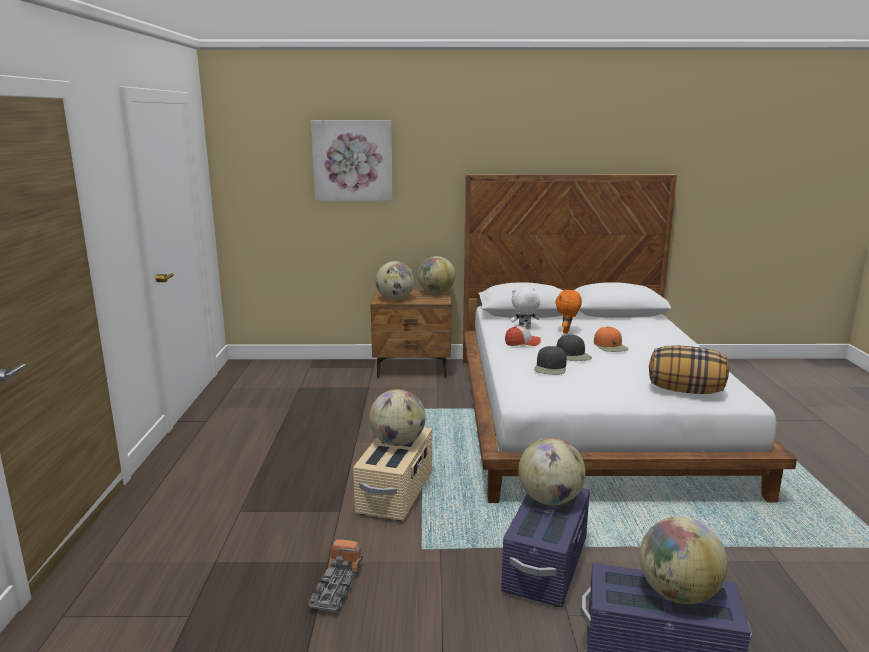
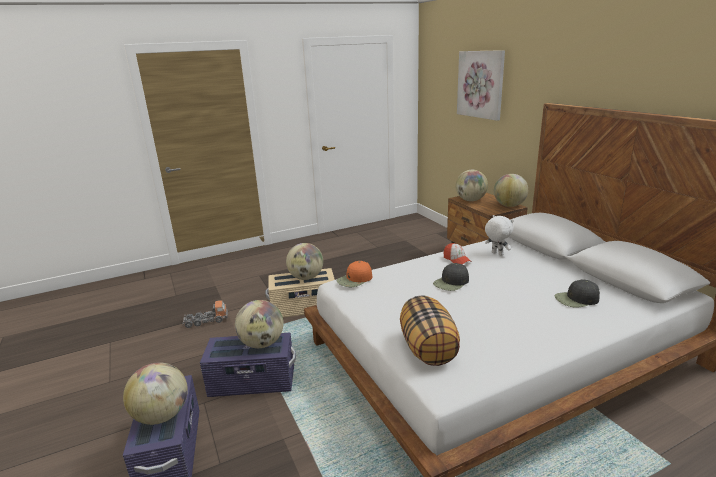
camera: 65 degrees right, 5 degrees up
black cap [534,346,567,375] -> black cap moved to [555,280,600,307]
orange plush toy [555,290,582,334] -> none
orange cap [594,327,629,352] -> orange cap moved to [337,261,372,287]

